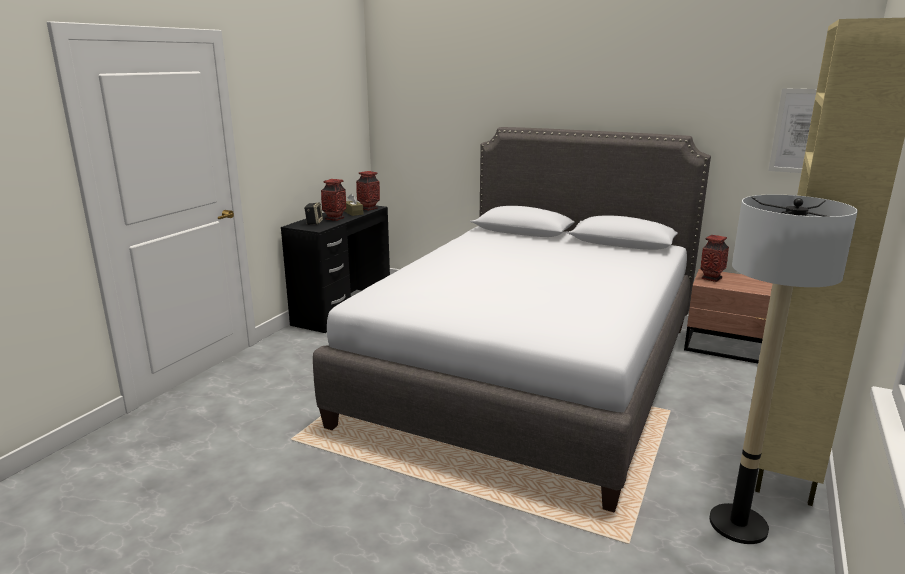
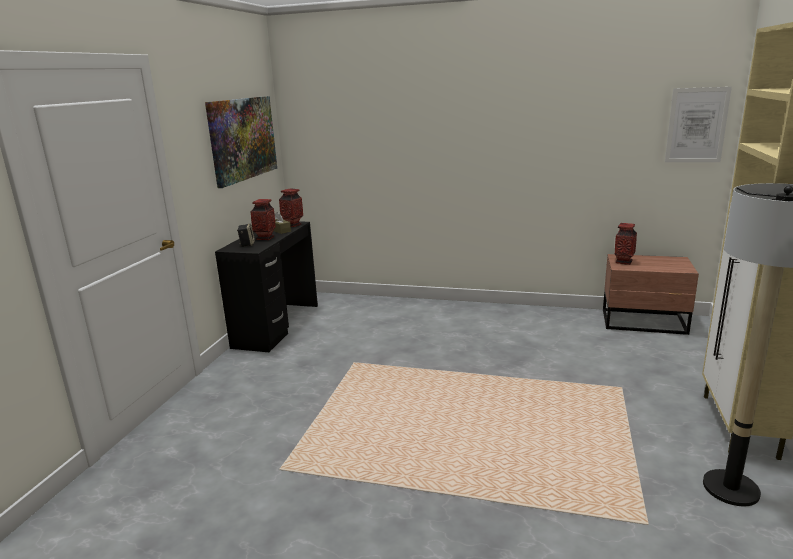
camera: 10 degrees left, 0 degrees up
grey bed [313,127,711,513] -> none
none -> picture [205,96,277,188]

